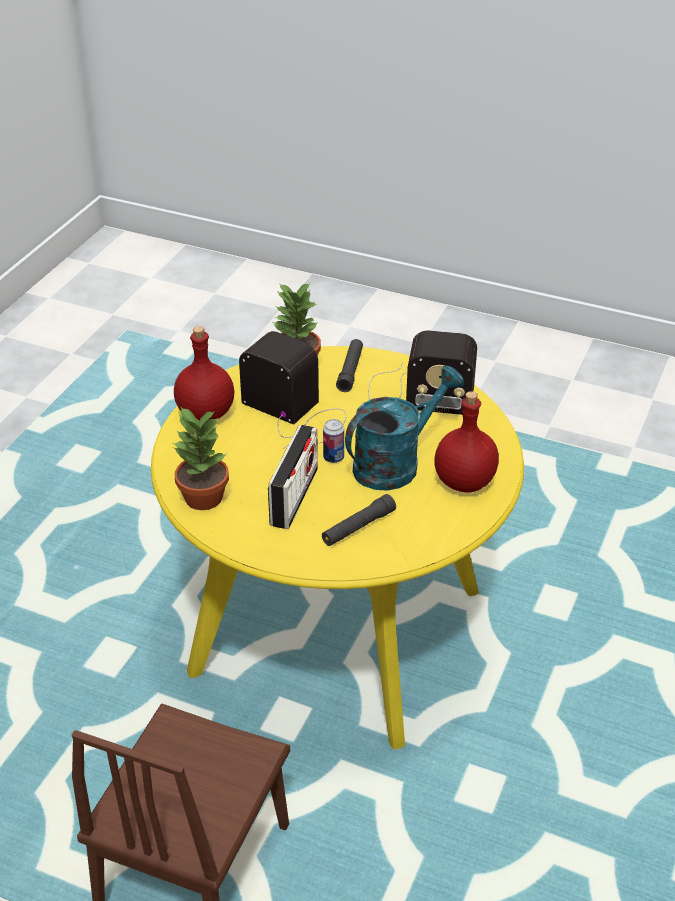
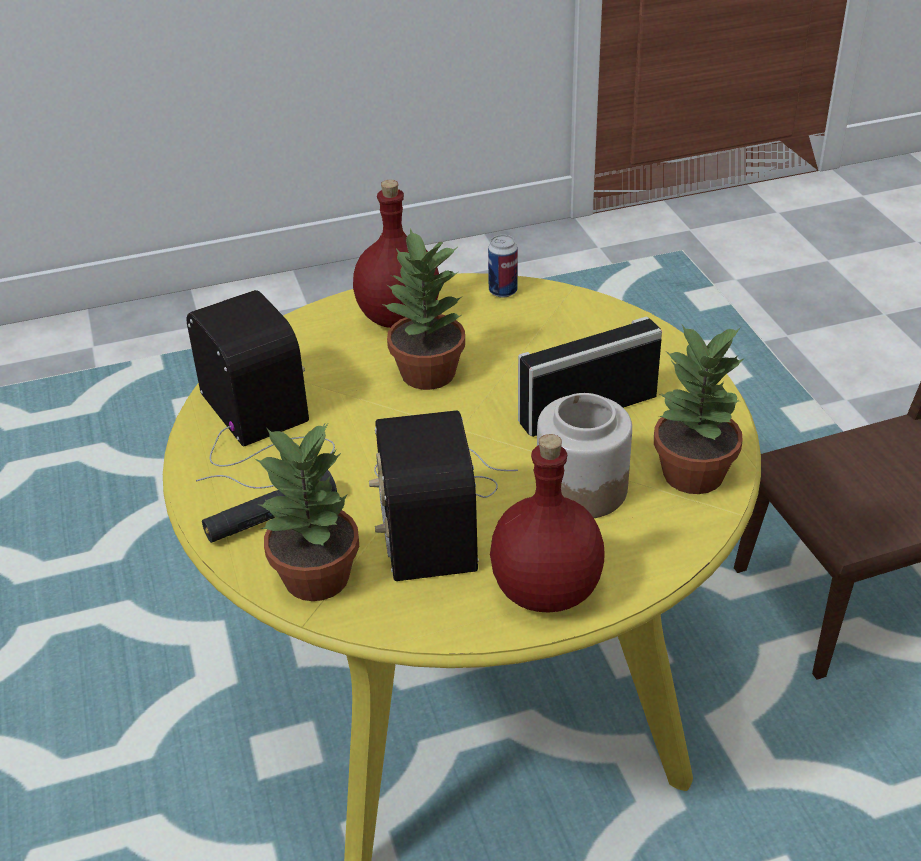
camera: 130 degrees left, 0 degrees up
black flashlight [322,494,396,546] -> none
can [323,419,344,463] -> can moved to [488,235,518,298]
turquoise watering can [345,365,464,491] -> potted plant [382,228,465,390]
none -> jar [537,393,632,518]

